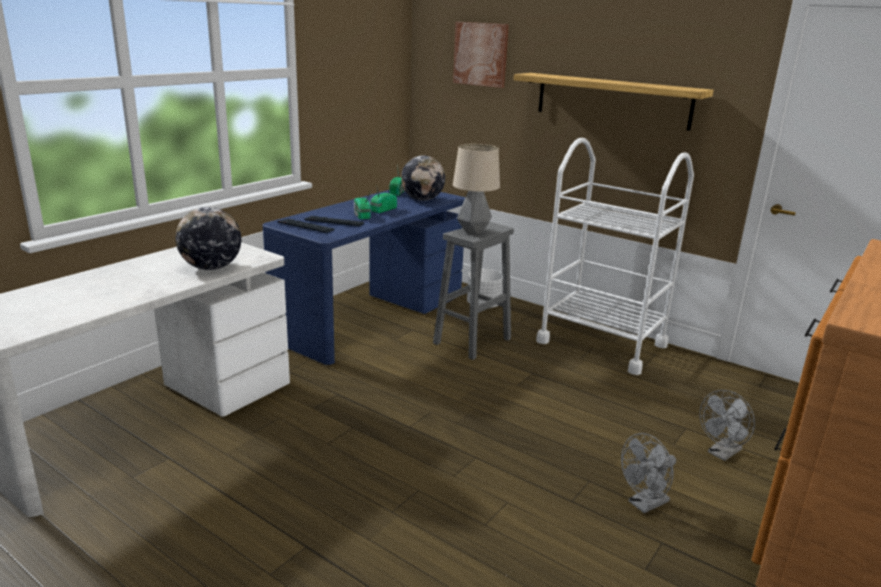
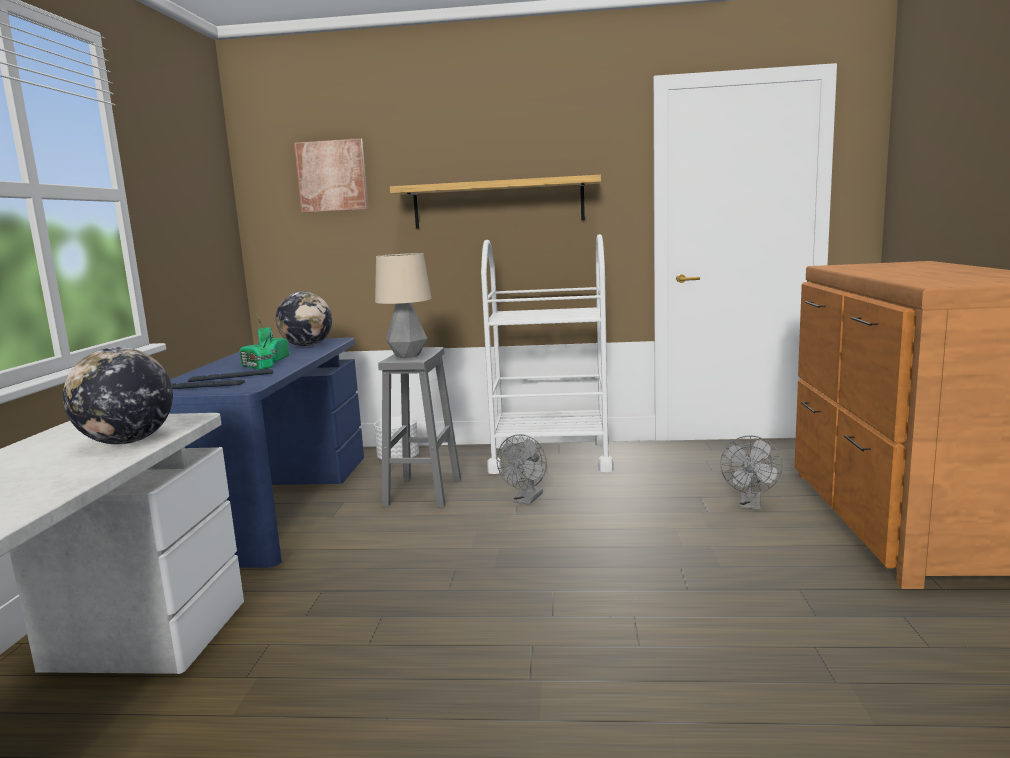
camera: 30 degrees left, 10 degrees down
grey fan [621,433,676,513] -> grey fan moved to [497,434,547,505]

